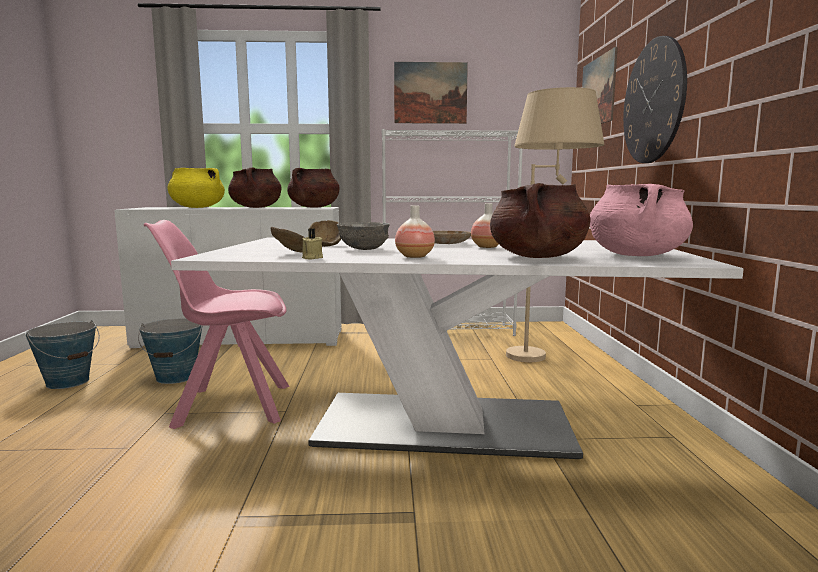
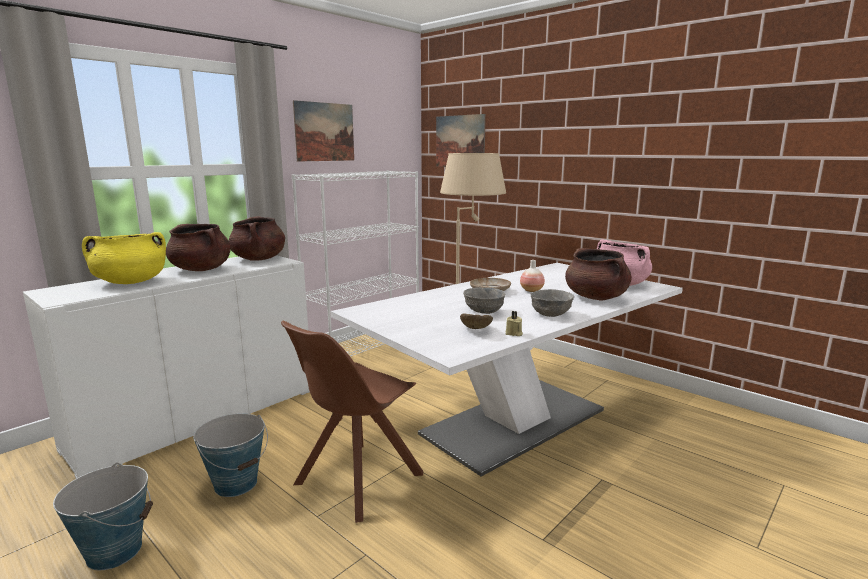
camera: 45 degrees left, 5 degrees up
pink chair [144,220,290,429] -> brown chair [281,321,423,523]
brown bowl [309,220,341,247] -> none
vase [395,205,435,258] -> grey bowl [531,289,574,317]
wall clock [623,36,687,163] -> none

